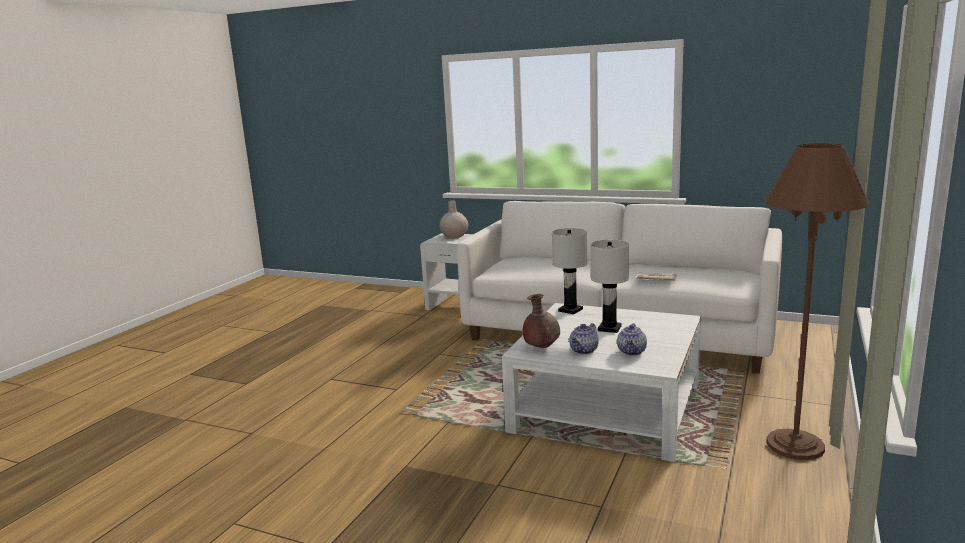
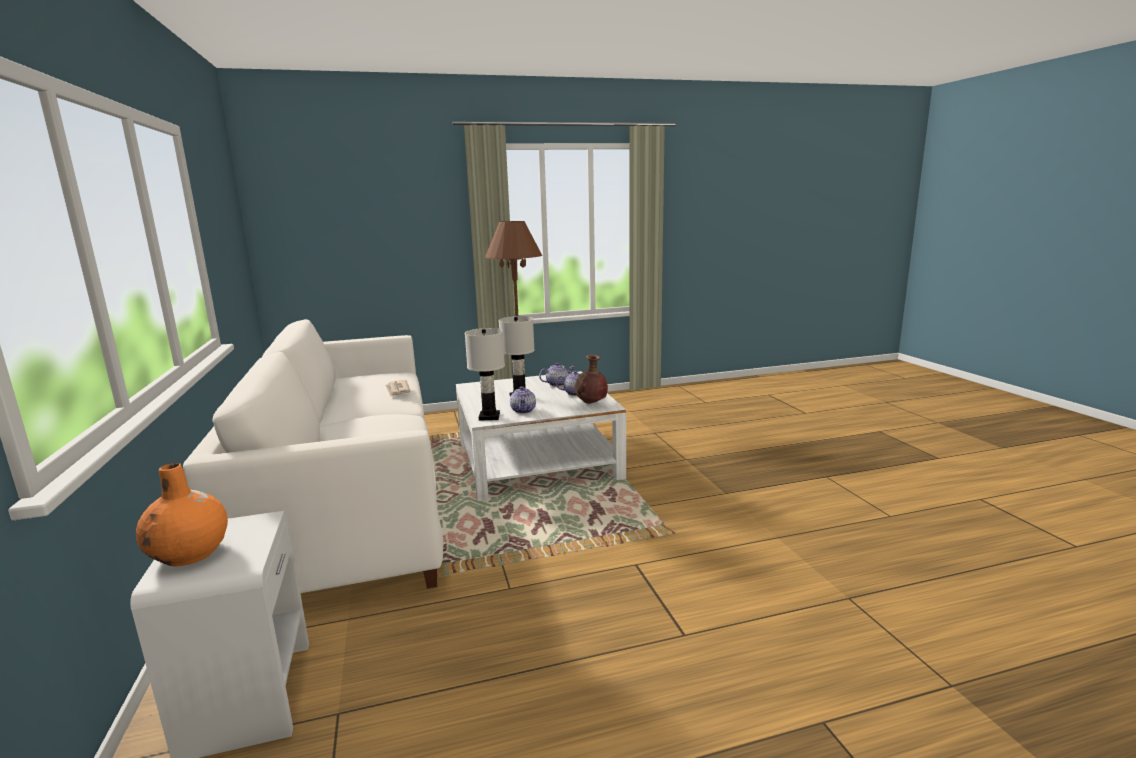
camera: 130 degrees left, 0 degrees up
beige vase [439,200,468,238] -> orange vase [136,463,228,566]
none -> teapot [510,386,536,414]

